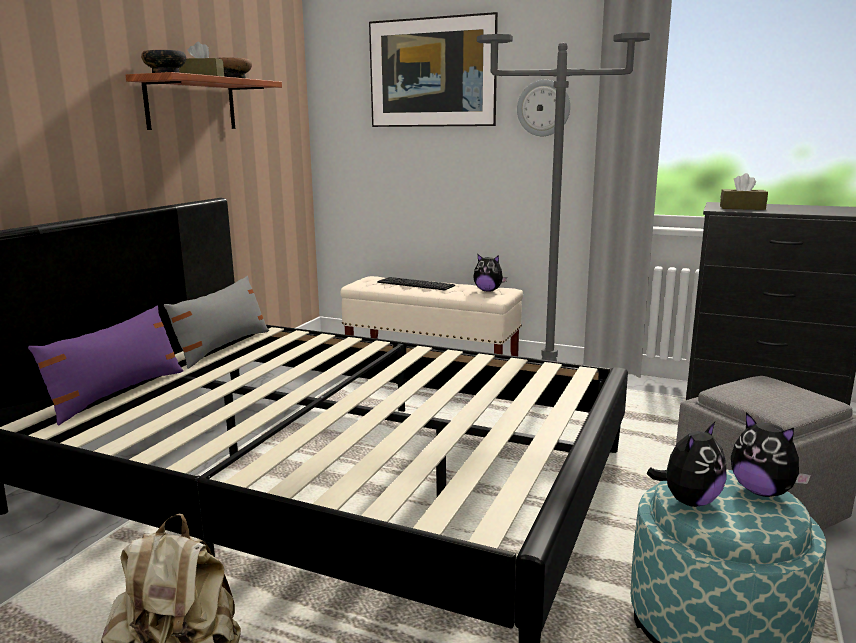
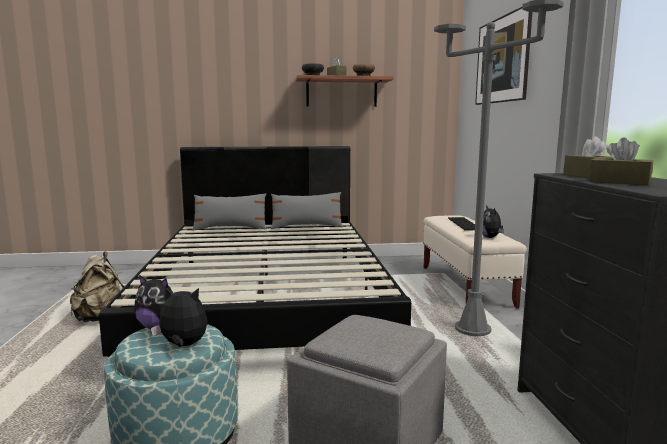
camera: 60 degrees right, 5 degrees down
purple pillow [28,306,184,425] -> grey pillow [192,193,267,231]
wall clock [517,80,570,136] -> none
plush toy [731,412,811,497] -> plush toy turned 75 degrees clockwise [151,286,207,347]
none -> brown tissue box [589,137,653,185]

